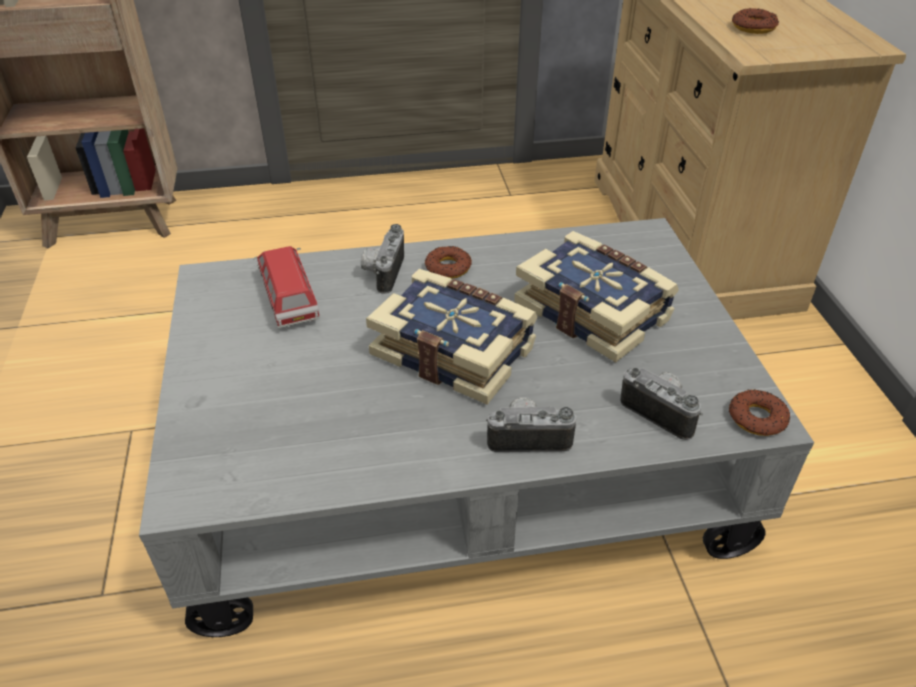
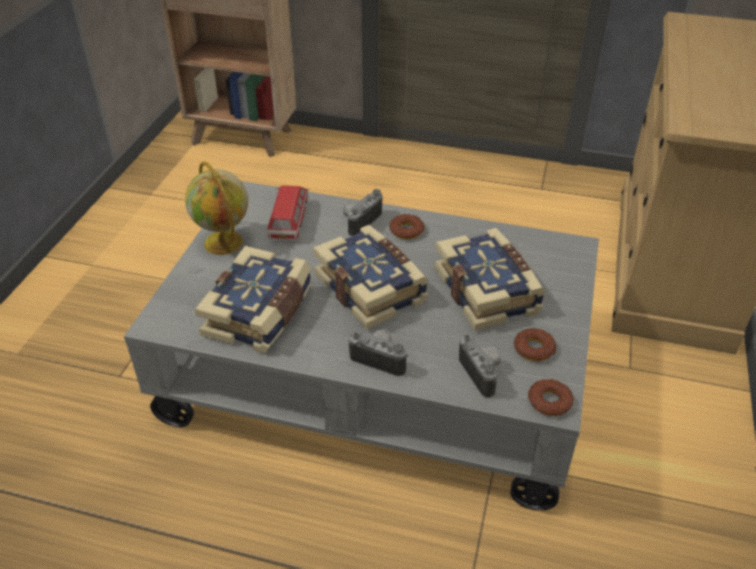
camera: 25 degrees right, 0 degrees up
donut [732,8,779,34] -> donut moved to [514,328,556,361]
none -> globe [185,161,248,255]
none -> book [195,246,312,354]

